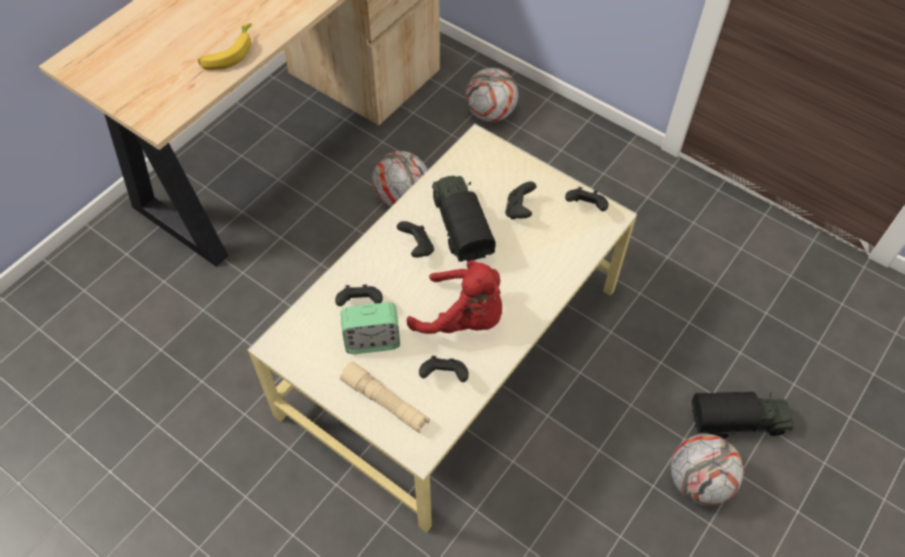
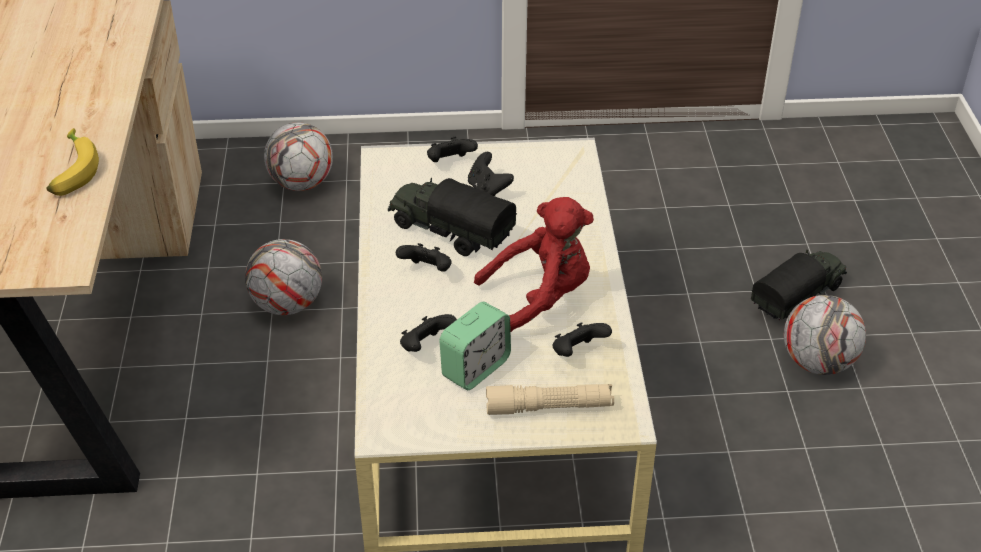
camera: 40 degrees left, 15 degrees down
black game controller [565,187,609,211] -> black game controller moved to [427,137,478,162]

